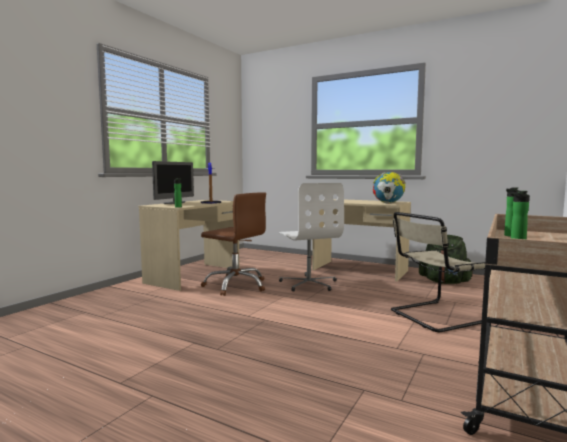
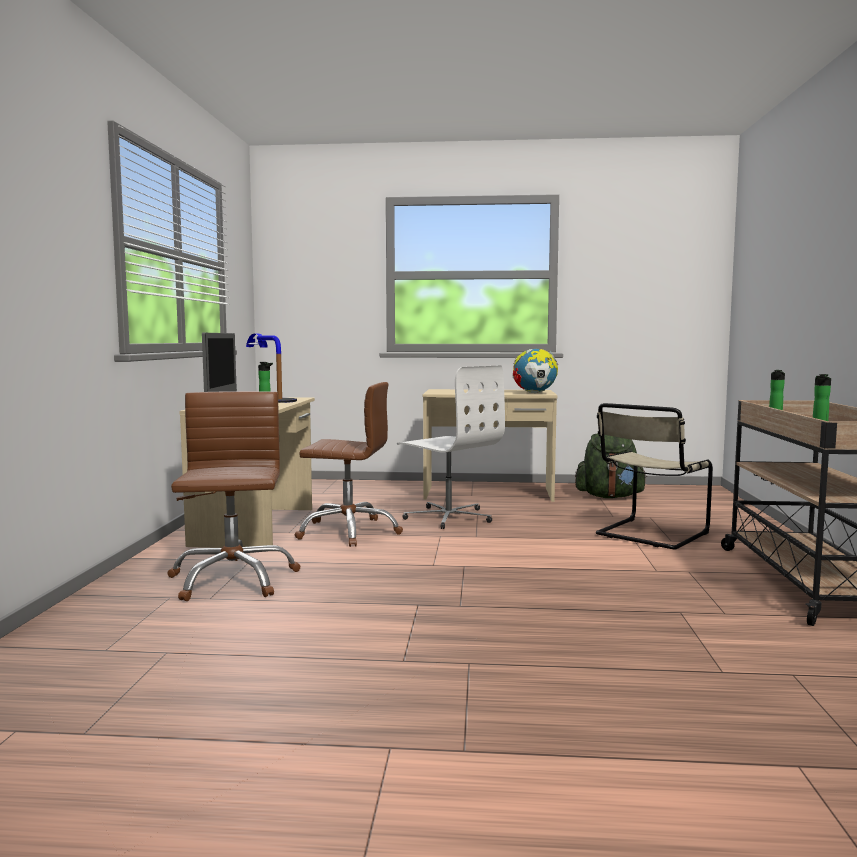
camera: 25 degrees left, 0 degrees up
none -> brown office chair [167,391,300,601]

